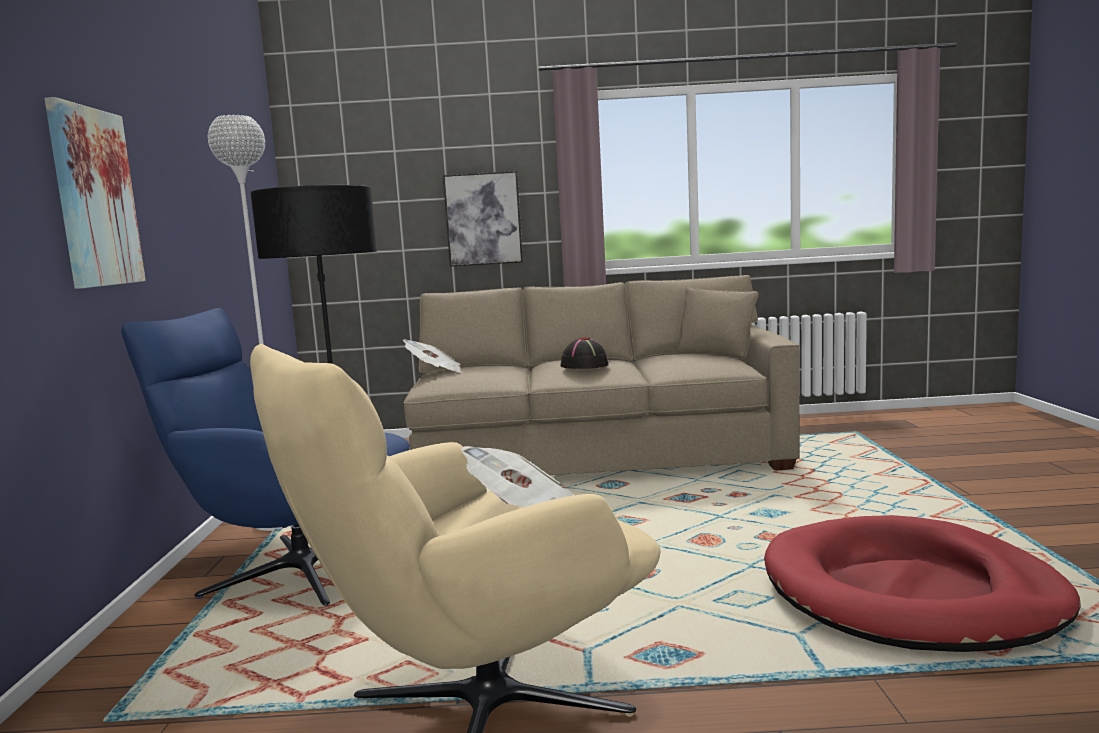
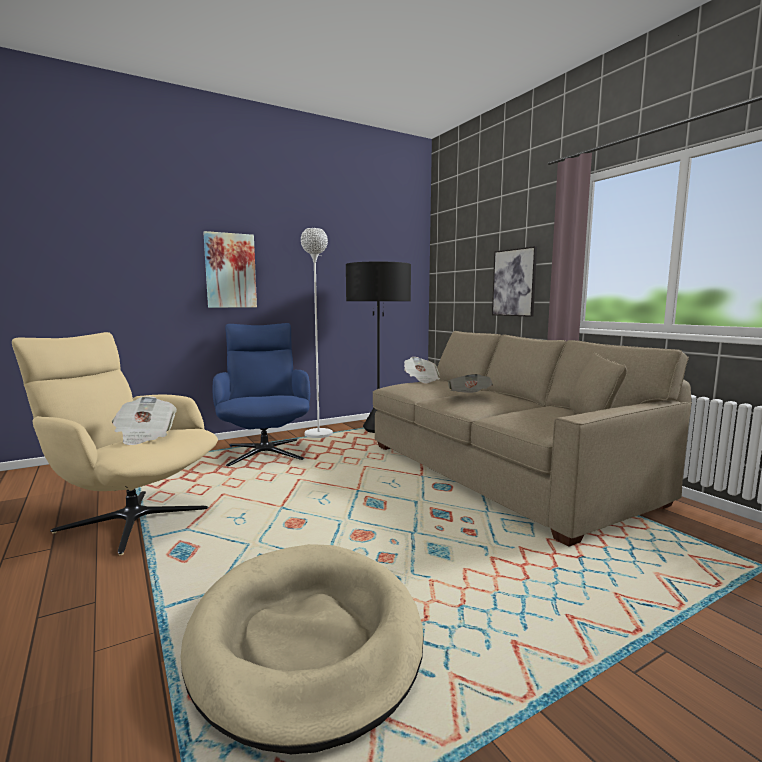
camera: 60 degrees right, 0 degrees up
black hat [560,337,609,369] -> newspaper [448,374,493,393]
red dog bed [764,515,1081,652] -> beige dog bed [181,544,424,754]

